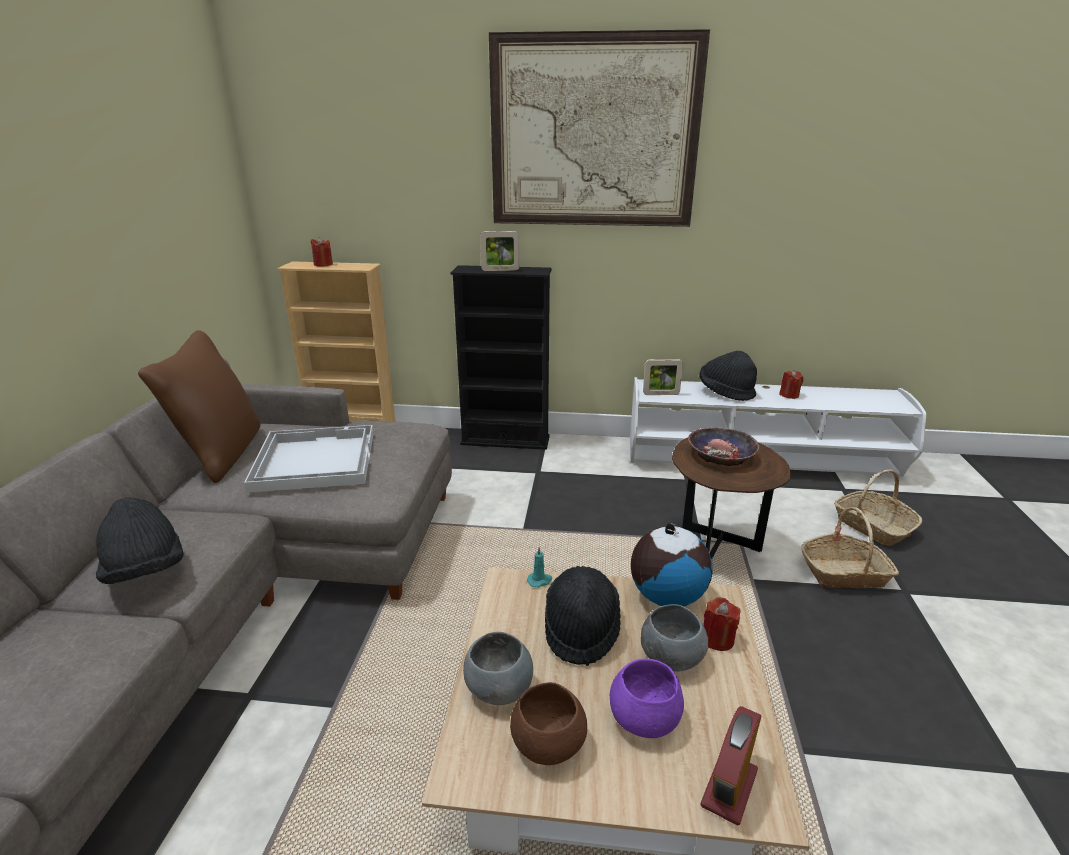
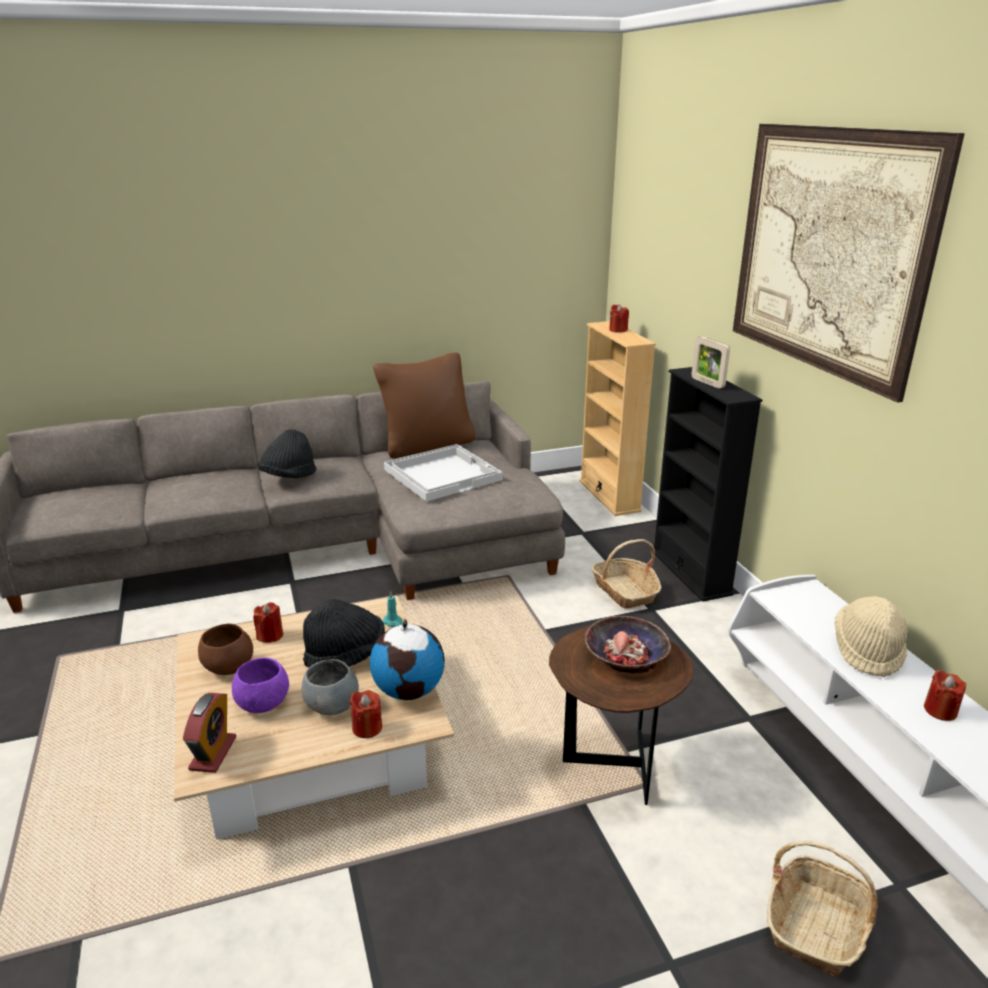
camera: 65 degrees right, 0 degrees up
grey bowl [463,632,533,705] -> red candle [253,602,283,643]
picture frame [643,359,683,395] -> none
black hat [699,351,757,401] -> beige hat [834,596,908,677]
alarm clock [700,706,761,826] -> alarm clock turned 90 degrees clockwise [183,693,236,773]
basket [801,507,899,588] -> basket moved to [591,539,662,609]

